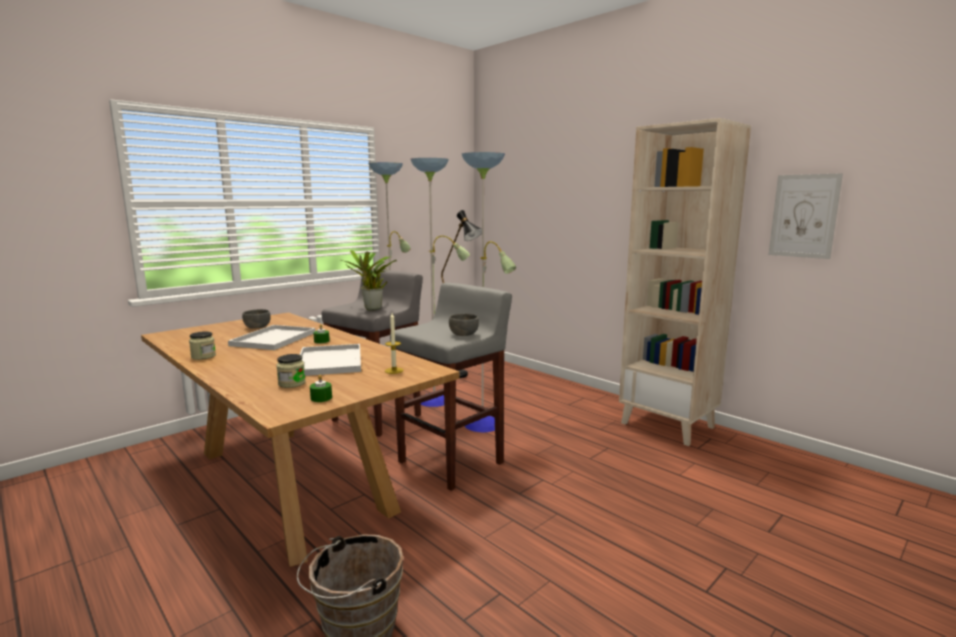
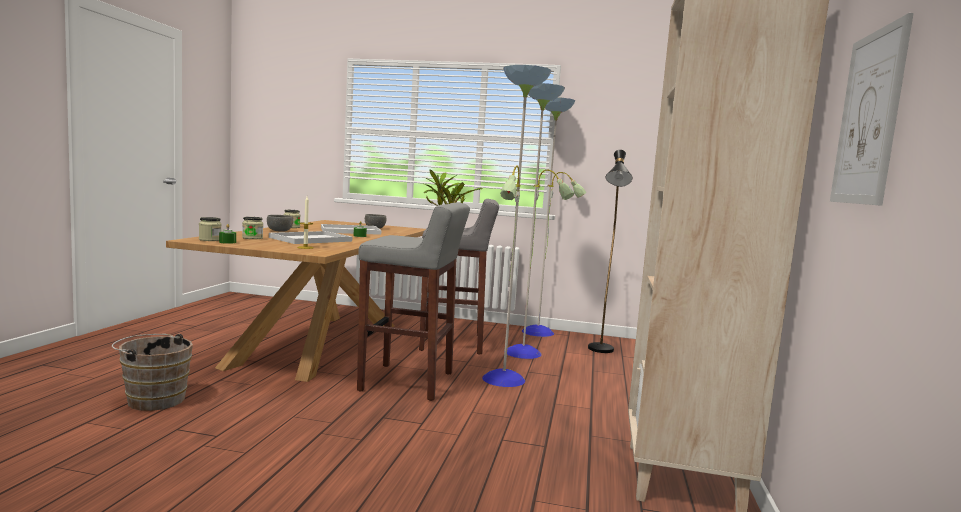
camera: 55 degrees right, 5 degrees down
grey bowl [449,314,479,336] -> grey bowl moved to [267,215,293,232]
none -> jar [199,217,221,241]

